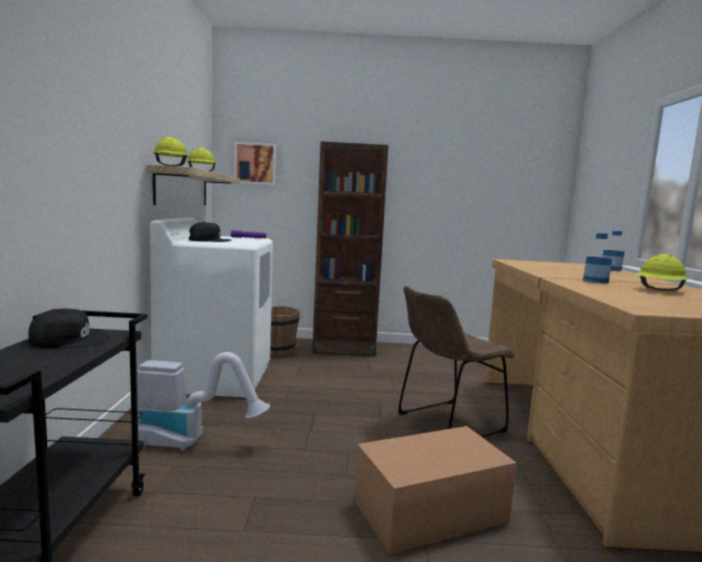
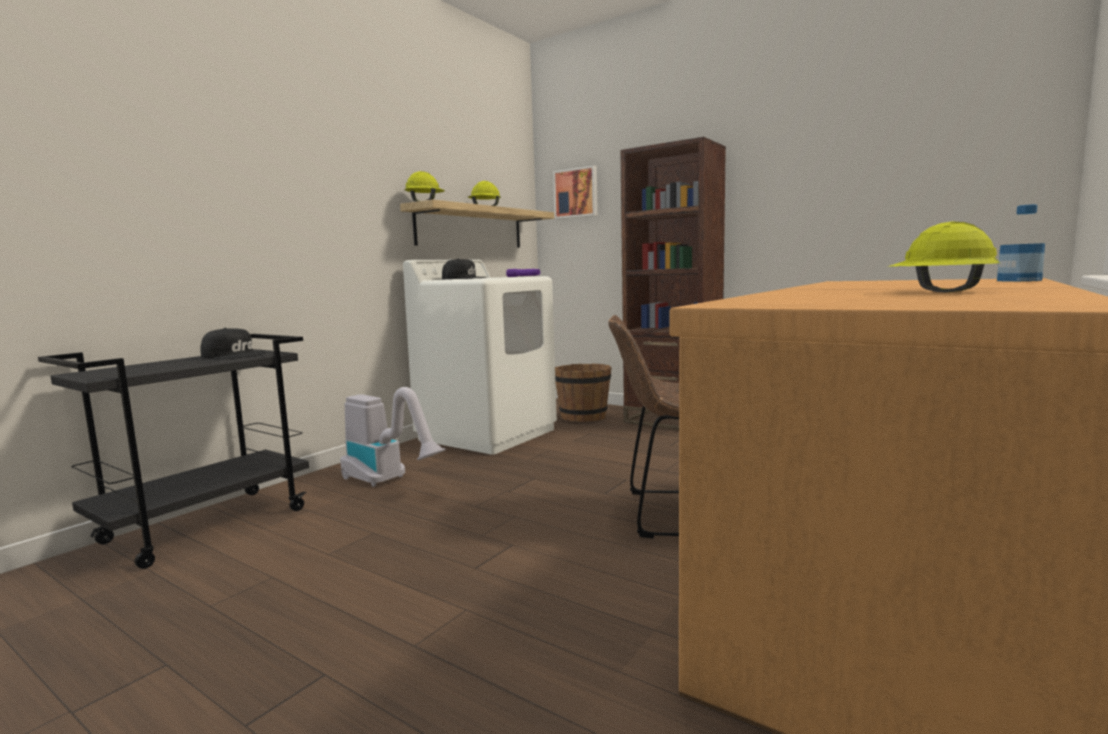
camera: 35 degrees right, 0 degrees up
cardboard box [354,426,517,555] -> none
bottle [583,233,612,283] -> none

